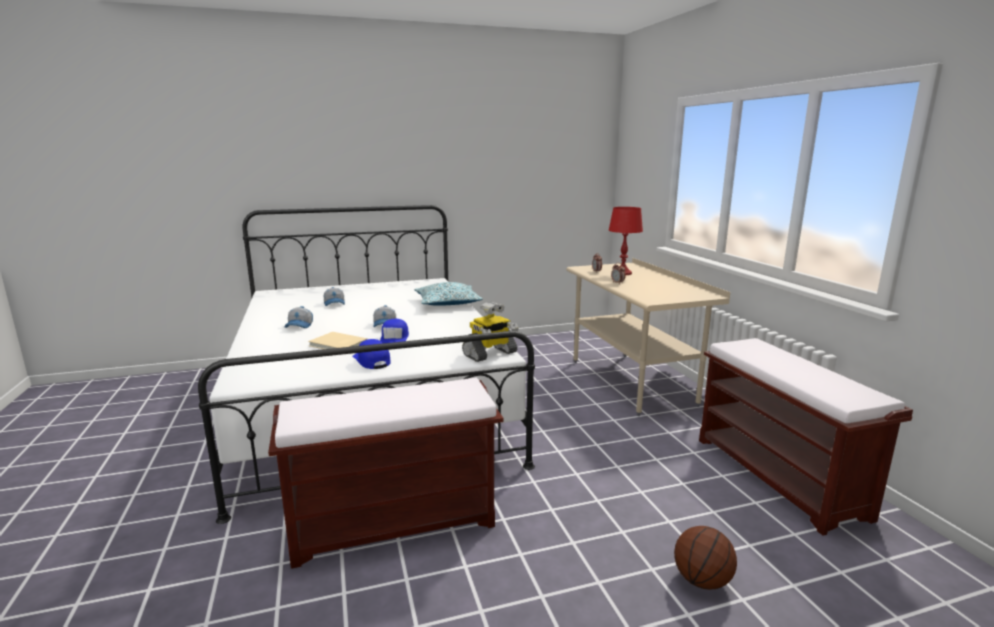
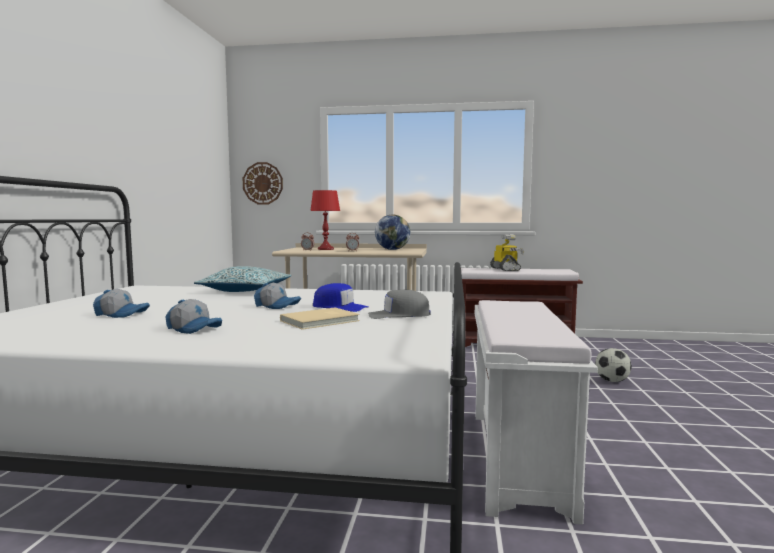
camera: 65 degrees left, 10 degrees down
brown bench [268,378,503,569] -> white bench [475,300,598,525]
blue cap [352,339,391,369] -> grey cap [368,290,431,319]
toy robot [462,301,519,362] -> toy robot moved to [490,234,524,271]
basketball [674,526,737,590] -> football [595,348,631,382]
none -> wall clock [243,162,283,205]
none -> globe [375,215,411,250]

